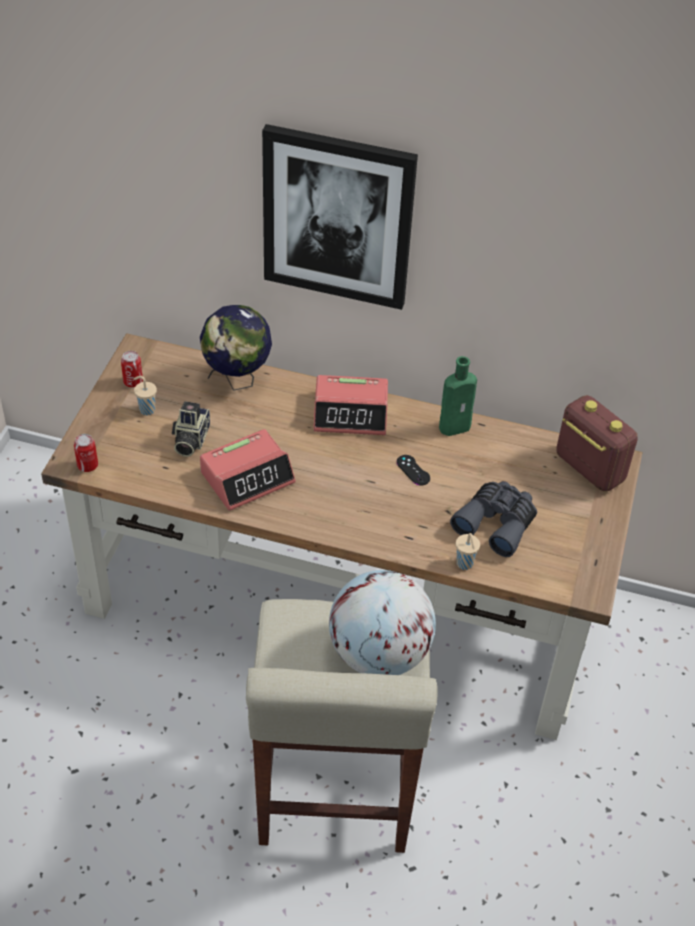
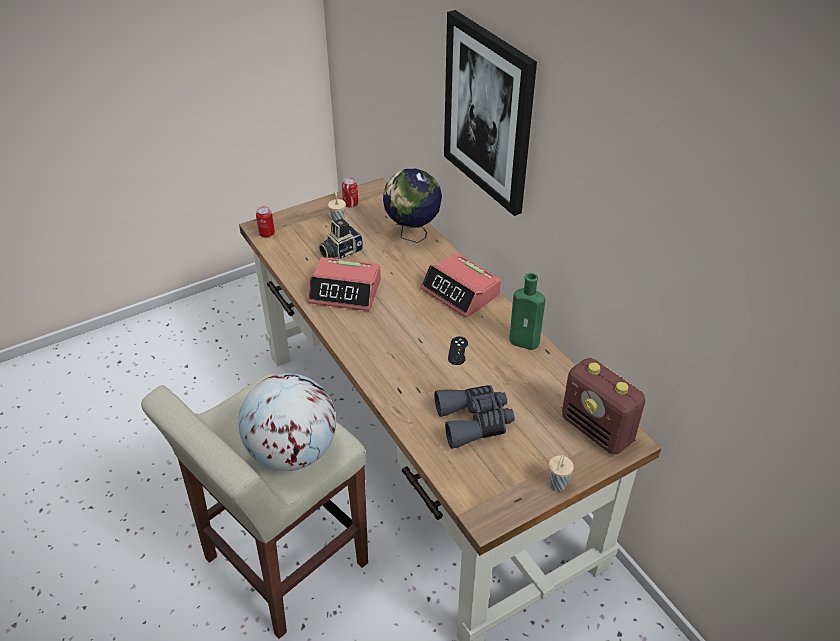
camera: 45 degrees right, 5 degrees down
beige cup [456,533,480,570] -> beige cup moved to [549,455,574,491]
radio [557,395,638,492] -> radio turned 135 degrees clockwise [562,358,645,454]

